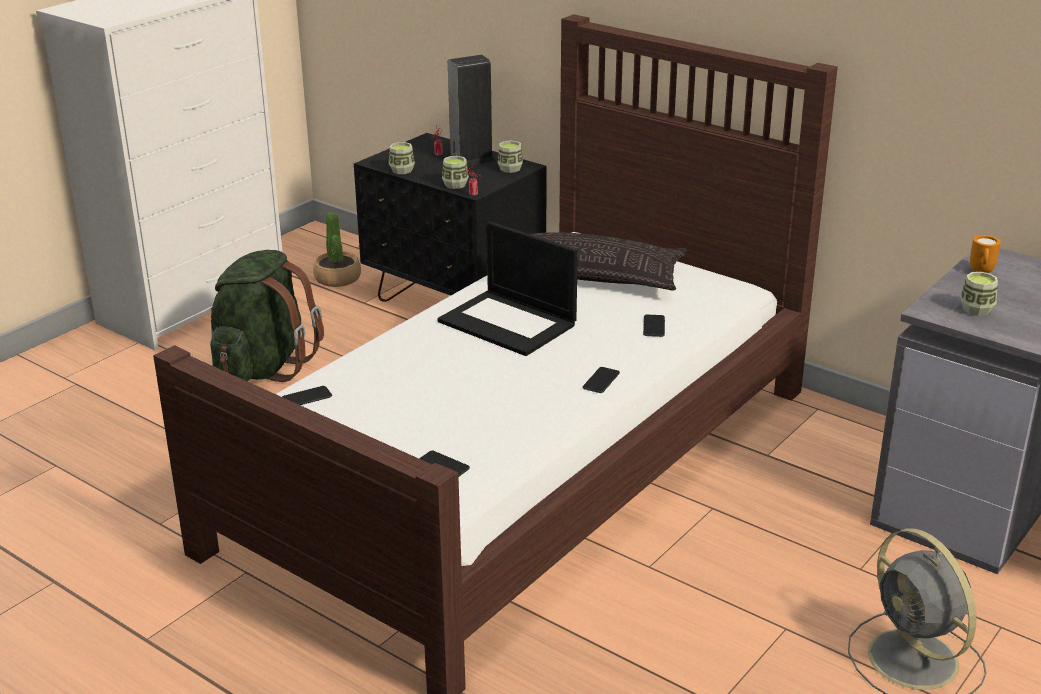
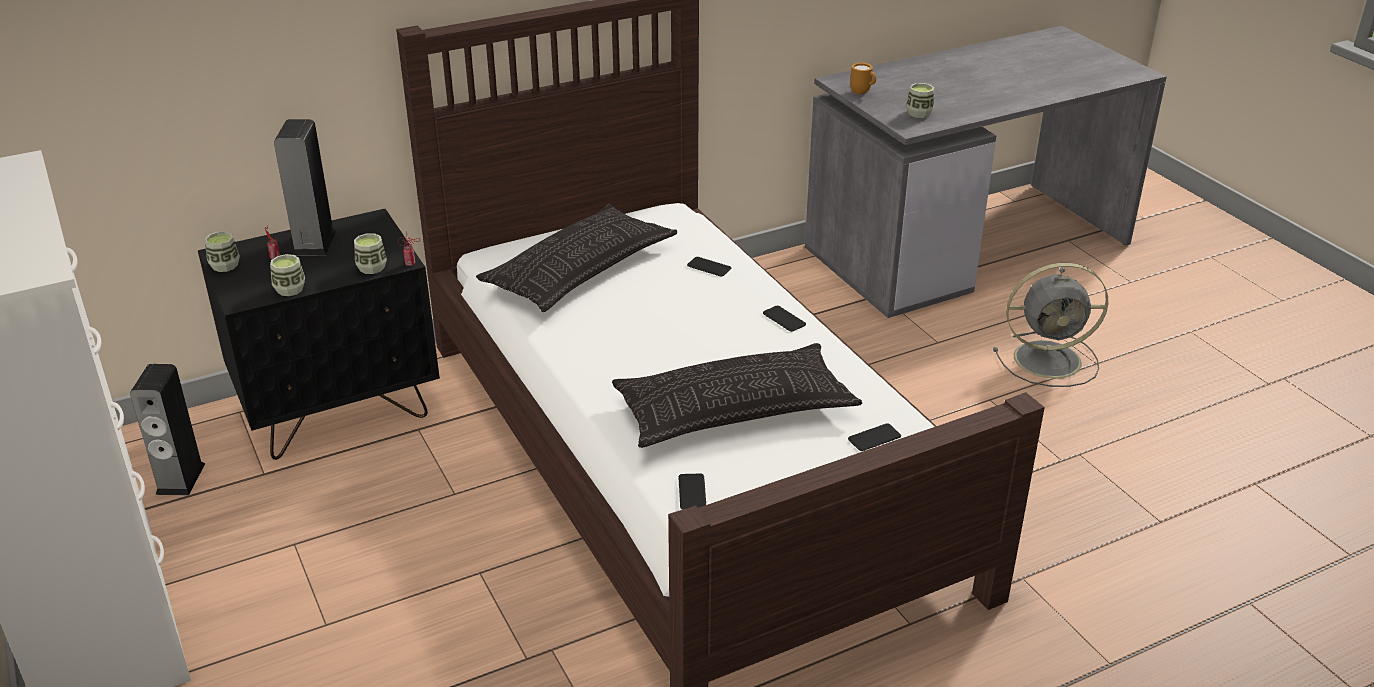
camera: 65 degrees left, 5 degrees up
green backpack [210,250,324,382] -> none
potted plant [313,212,361,287] -> speaker [130,364,205,496]
laptop [437,221,578,356] -> none
cup [498,141,523,173] -> cup moved to [205,231,240,272]
none -> pillow [612,343,862,448]

